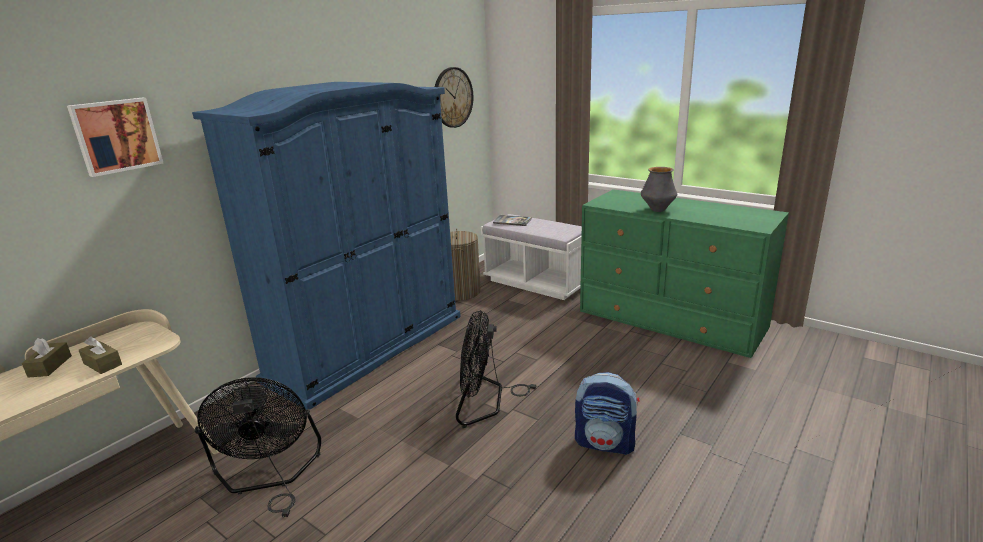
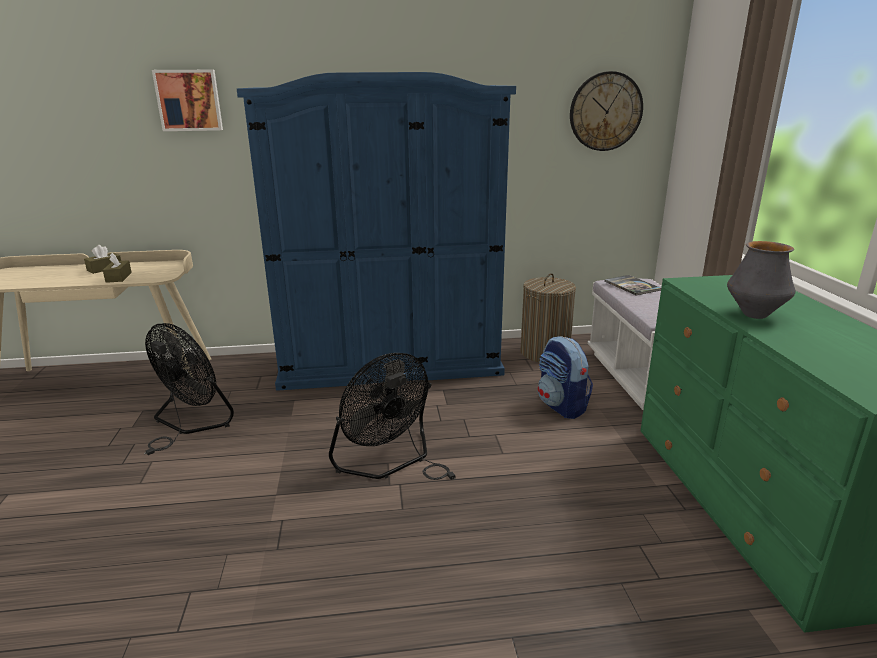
camera: 45 degrees right, 0 degrees up
backpack [575,372,640,455] -> backpack moved to [538,336,593,419]

